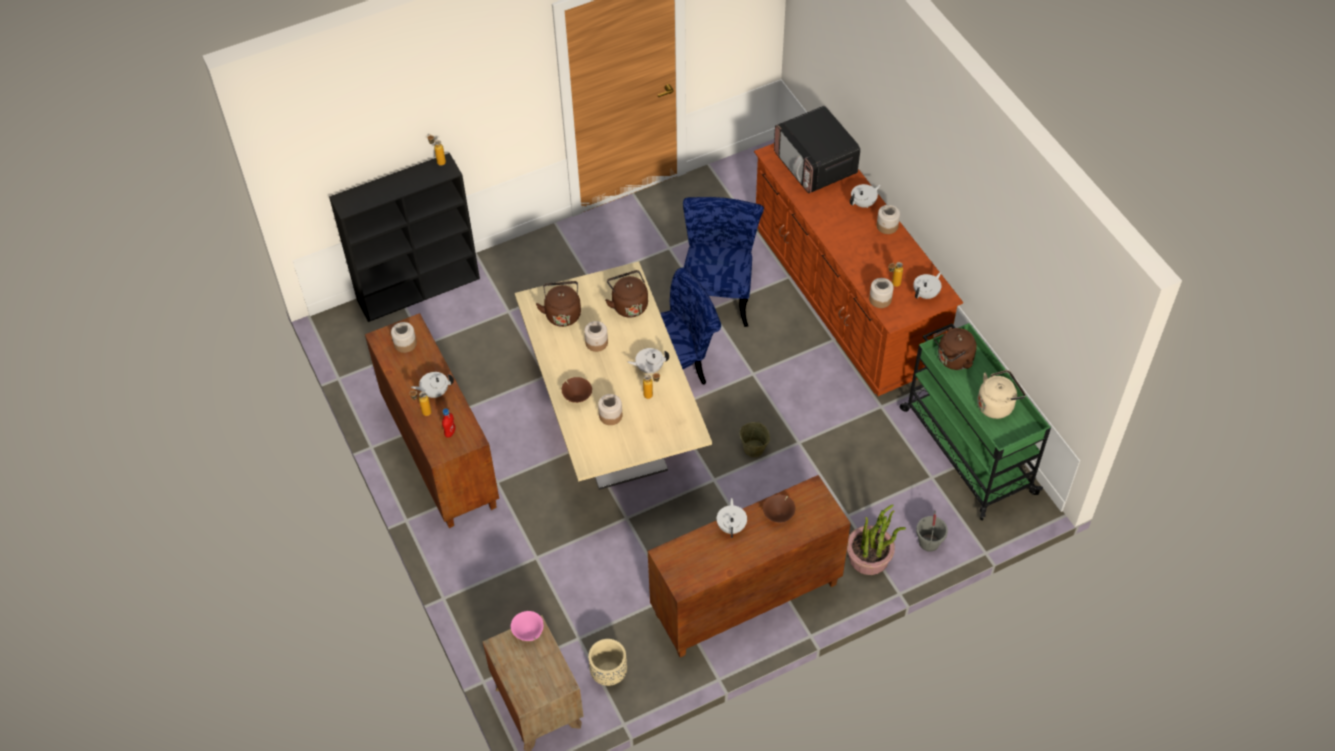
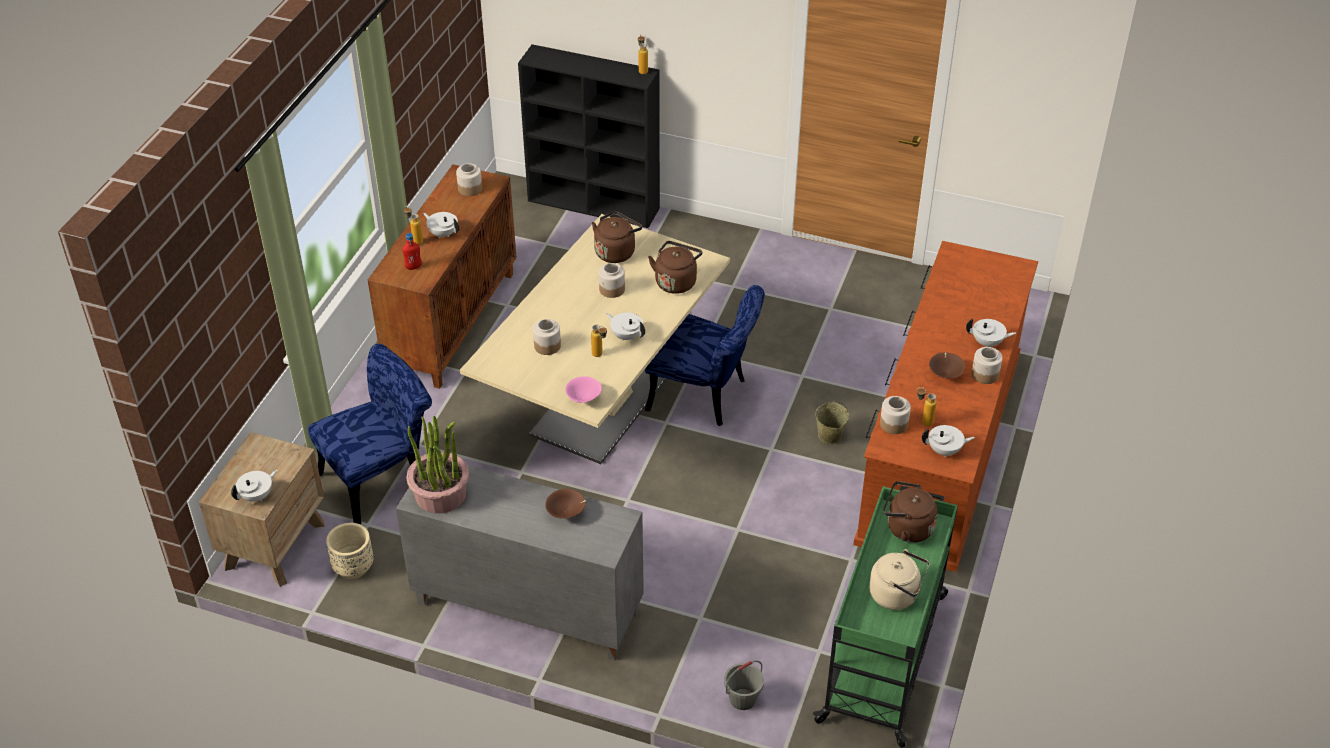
camera: 45 degrees right, 10 degrees down
pink bowl [511,611,544,641] -> pink bowl moved to [565,376,602,403]
brown bowl [562,377,592,403] -> brown bowl moved to [929,352,966,378]
brown cabinet [648,475,851,658] -> grey cabinet [396,465,644,661]
blue chair [683,197,764,327] -> blue chair moved to [308,344,432,525]
white teapot [717,498,747,538] -> white teapot moved to [231,470,277,502]
beige bucket [740,421,770,457] -> beige bucket moved to [815,400,849,444]
microwave [774,106,860,193] -> none
potted plant [847,504,906,575] -> potted plant moved to [406,416,469,513]

